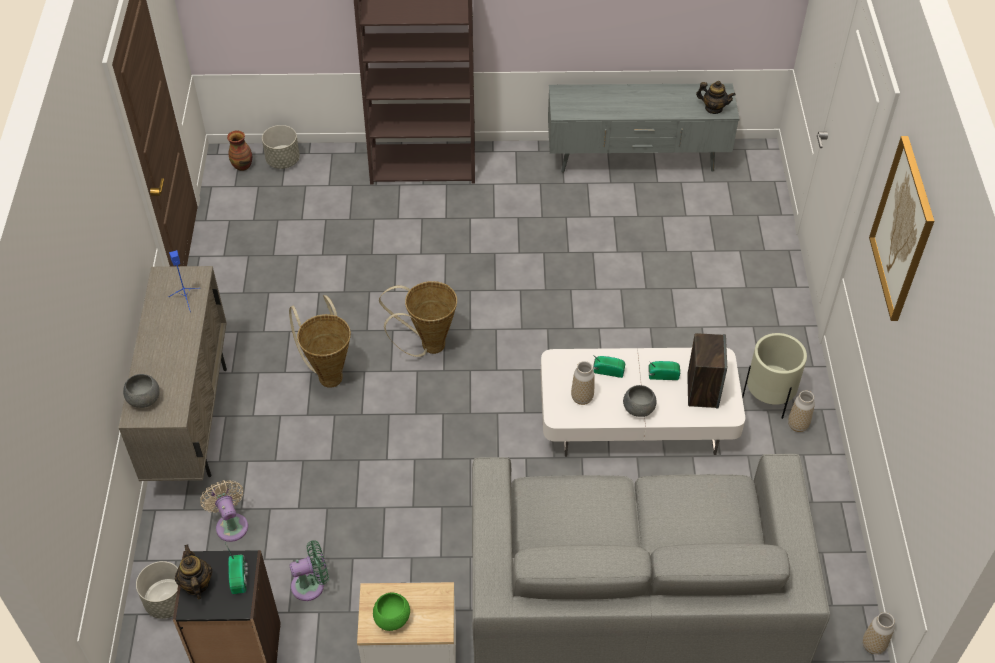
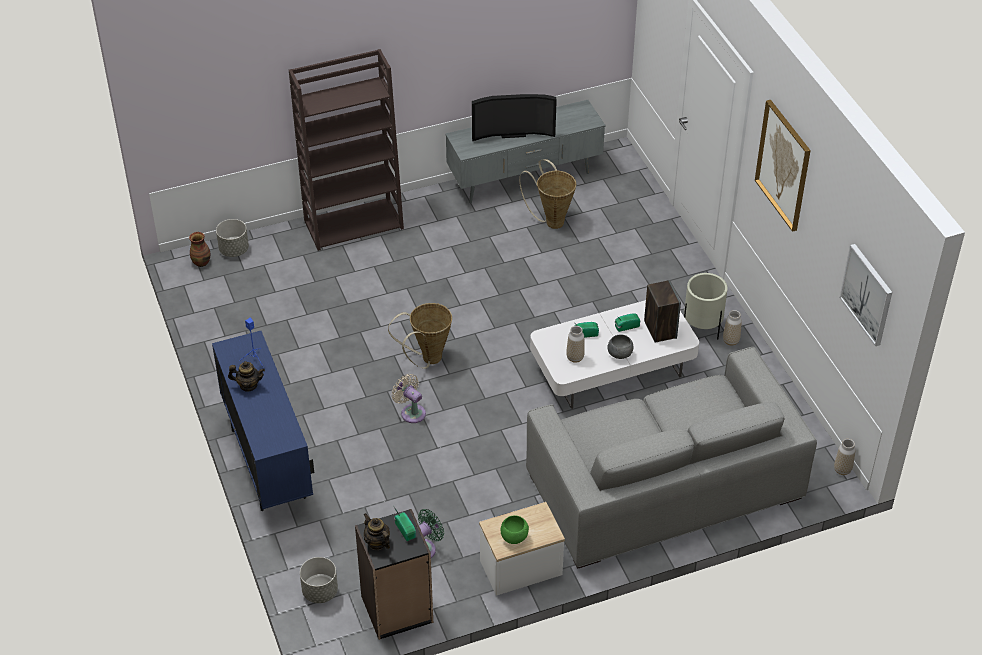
camera: 20 degrees left, 5 degrees down
beige cabinet [118,266,227,481] -> blue cabinet [212,331,314,511]
grey bowl [123,374,160,408] -> none
beige fan [200,480,248,542] -> beige fan moved to [391,374,426,423]
basket [289,295,351,388] -> basket moved to [519,159,576,229]
teapot [696,81,736,114] -> teapot moved to [228,361,265,392]
none -> television [472,94,557,142]
none -> picture [840,244,892,346]

